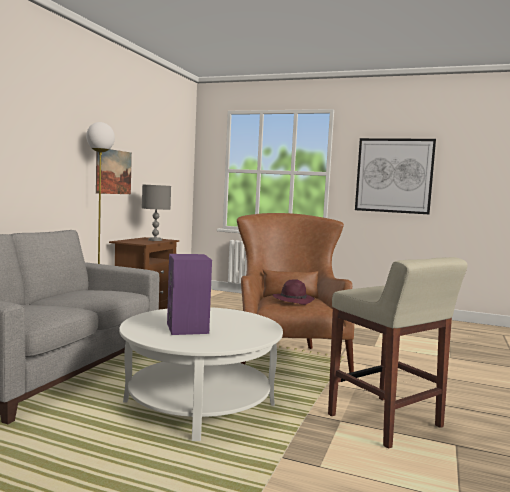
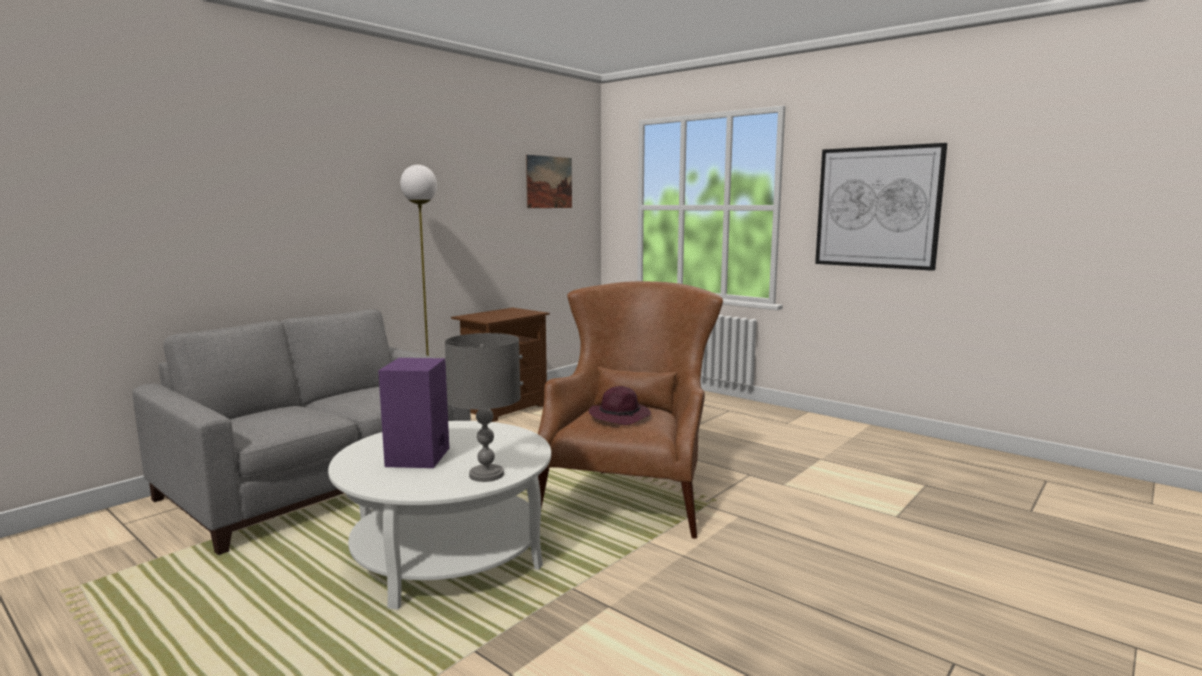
camera: 20 degrees right, 5 degrees up
picture [96,149,132,194] -> picture moved to [526,155,572,208]
grey table lamp [142,185,171,241] -> grey table lamp moved to [445,333,521,482]
beige stool [328,257,468,449] -> none

